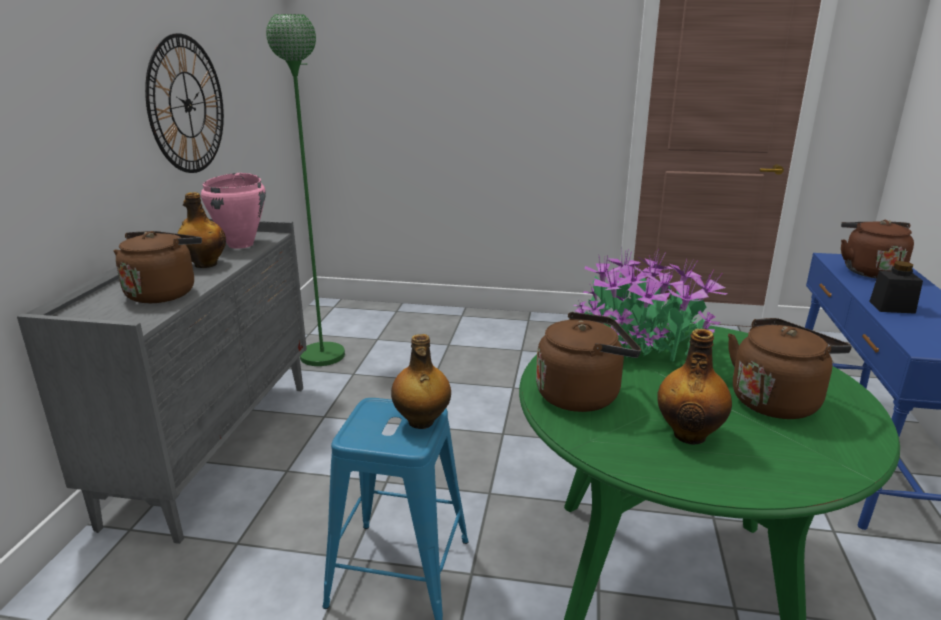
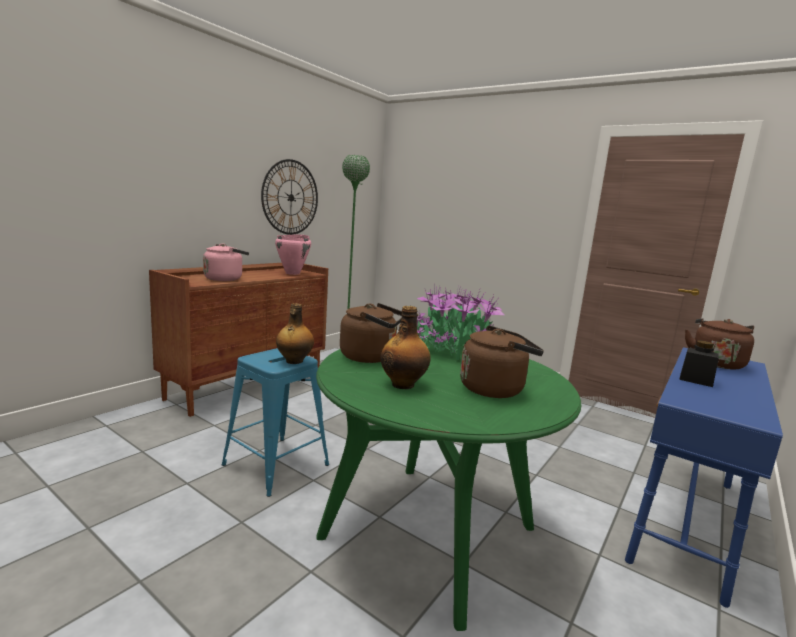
camera: 25 degrees right, 10 degrees down
grey cabinet [17,218,307,544] -> brown cabinet [149,263,328,417]
brown kettle [114,231,202,304] -> pink kettle [203,243,249,281]
bottle [177,192,226,268] -> none

